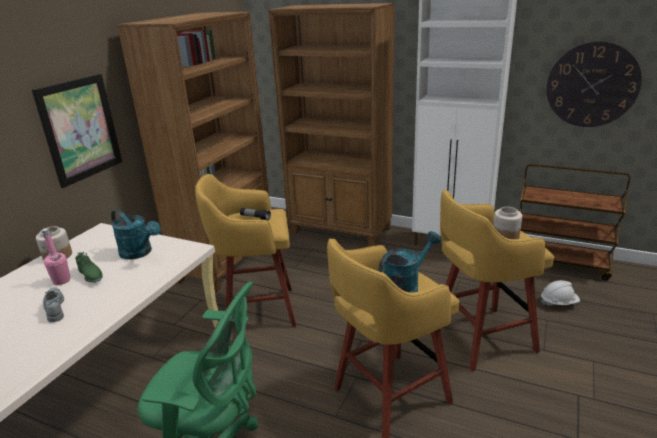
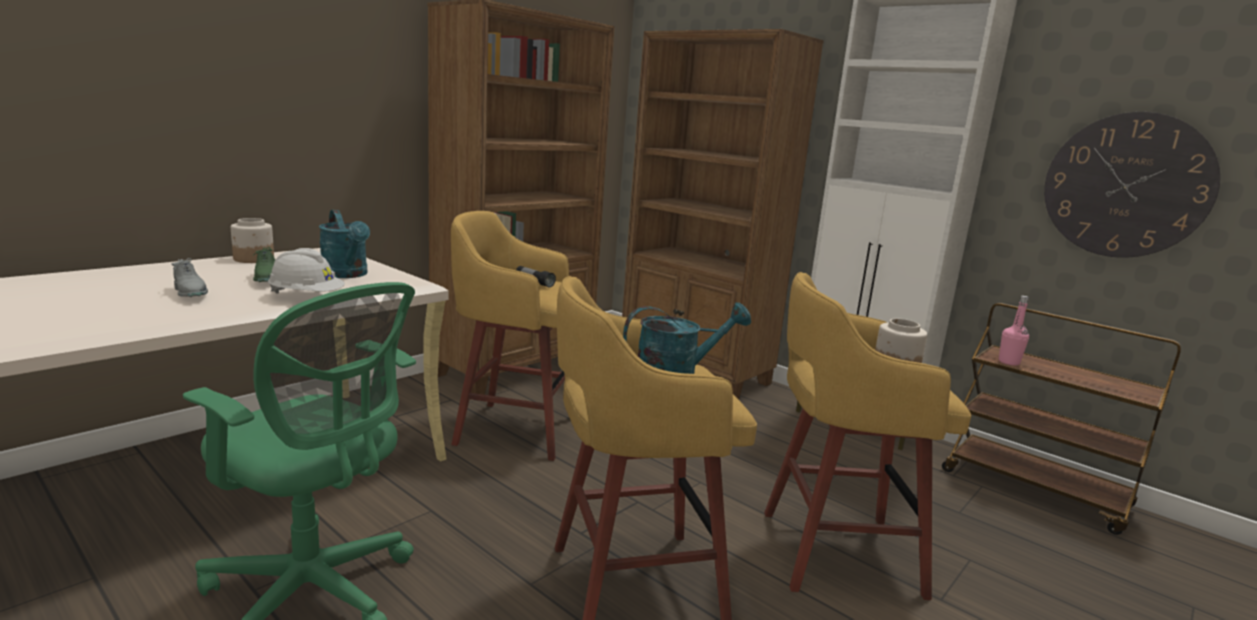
camera: 15 degrees right, 10 degrees down
picture [32,74,122,188] -> none
pink bottle [42,228,71,285] -> pink bottle moved to [999,296,1029,366]
grey shoe [43,287,64,322] -> grey shoe turned 150 degrees clockwise [172,258,208,297]
white hard hat [541,280,580,305] -> white hard hat moved to [268,248,345,294]

